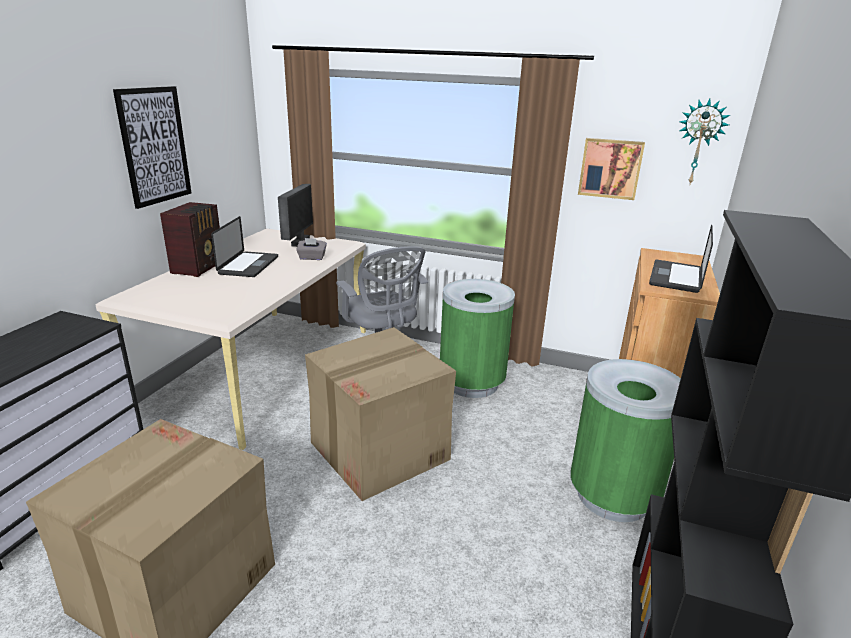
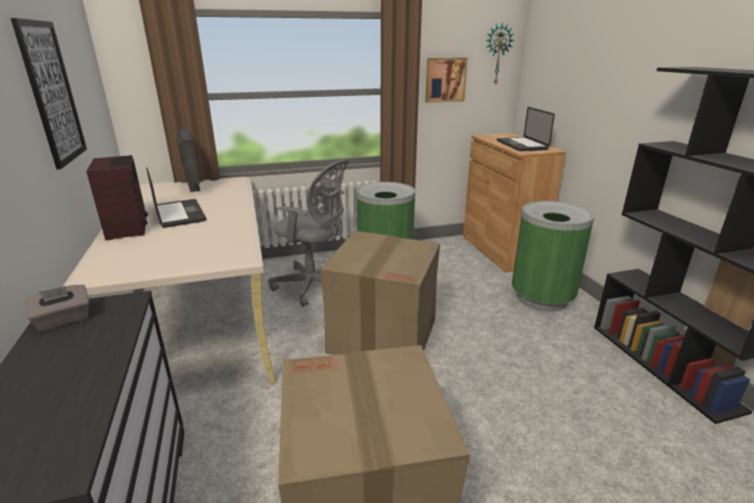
camera: 35 degrees left, 0 degrees up
grey tissue box [296,238,327,260] -> grey tissue box moved to [25,285,89,332]

